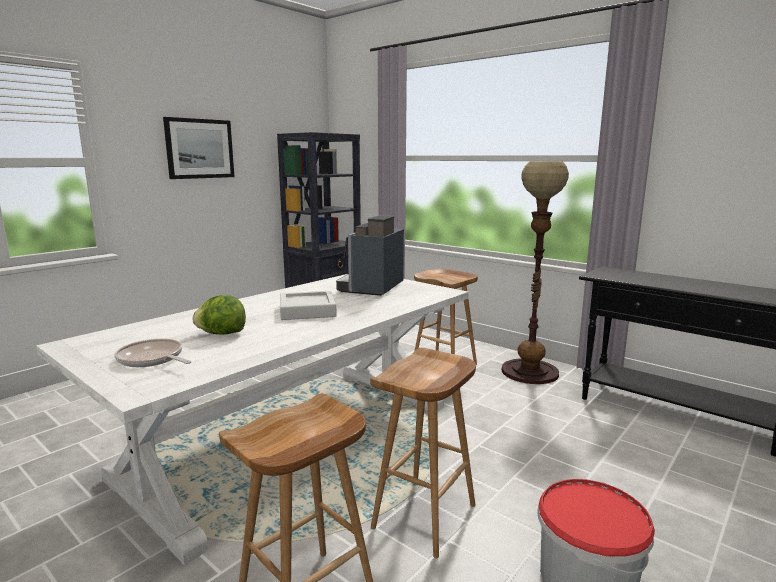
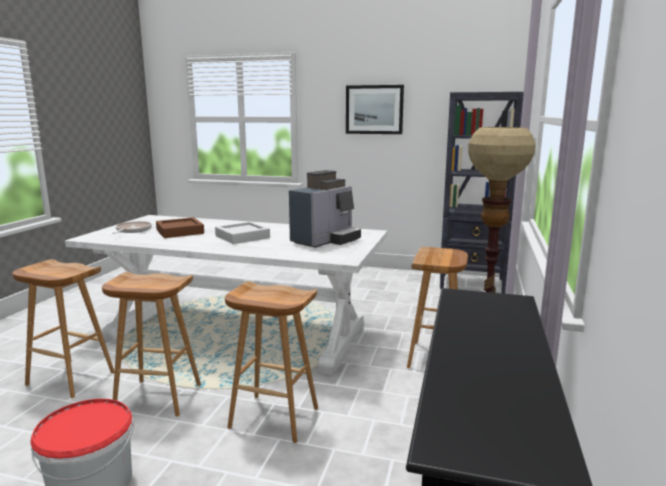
camera: 65 degrees right, 0 degrees up
lettuce [193,295,246,335] -> brown tray [156,217,204,238]
coffee machine [336,215,404,296] -> coffee machine turned 135 degrees clockwise [289,170,361,248]
none -> brown stool [225,281,318,443]

